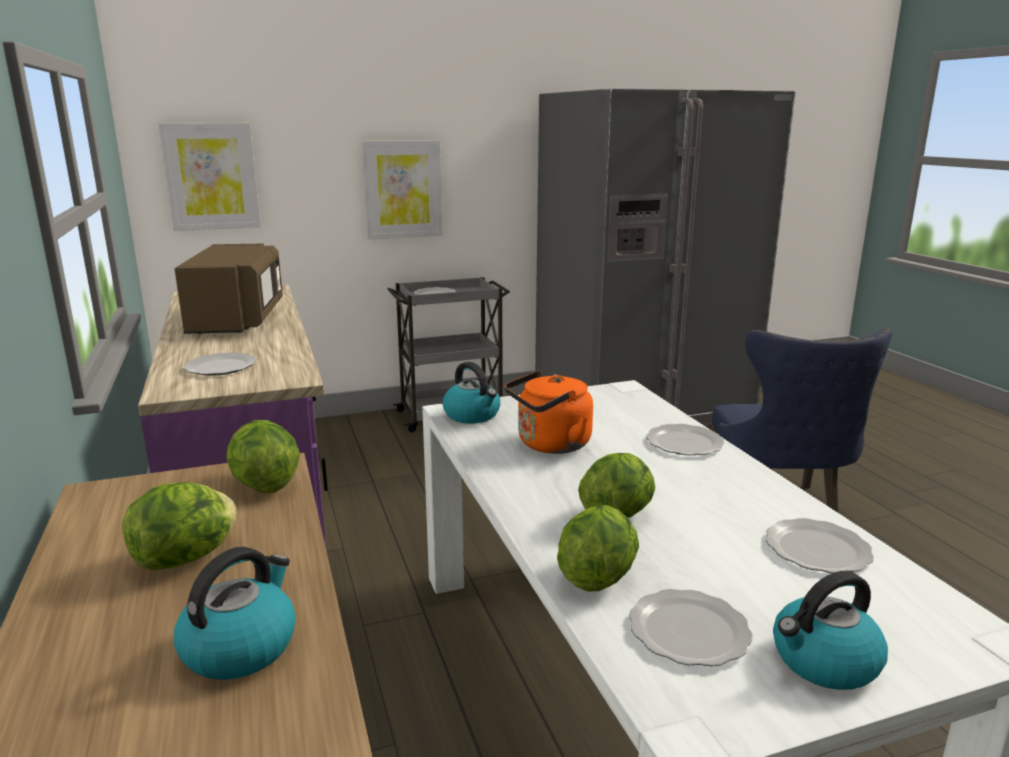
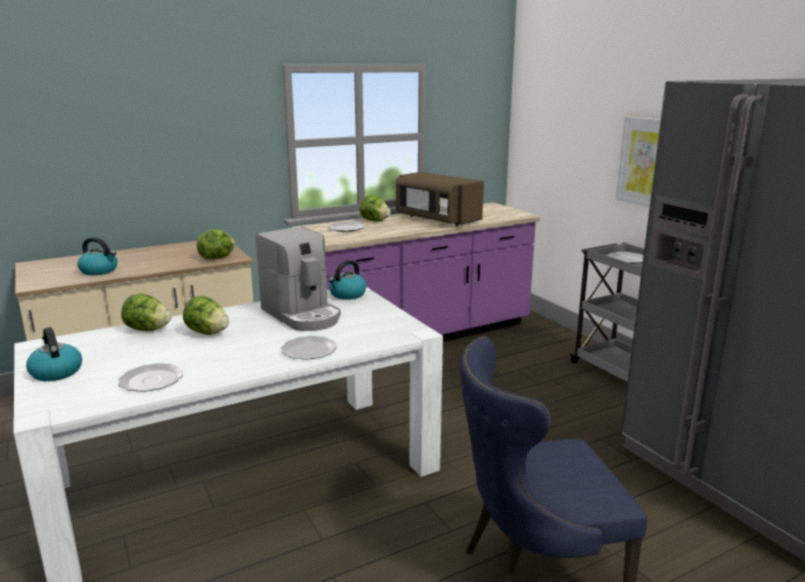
camera: 80 degrees right, 0 degrees up
lettuce [122,482,236,570] -> lettuce moved to [359,195,391,221]
picture [158,123,261,231] -> none
brown microwave [175,244,283,334] -> brown microwave turned 60 degrees clockwise [396,172,484,226]
orange kettle [505,371,593,454] -> coffee machine [256,227,341,331]
plate [629,589,753,667] -> none

